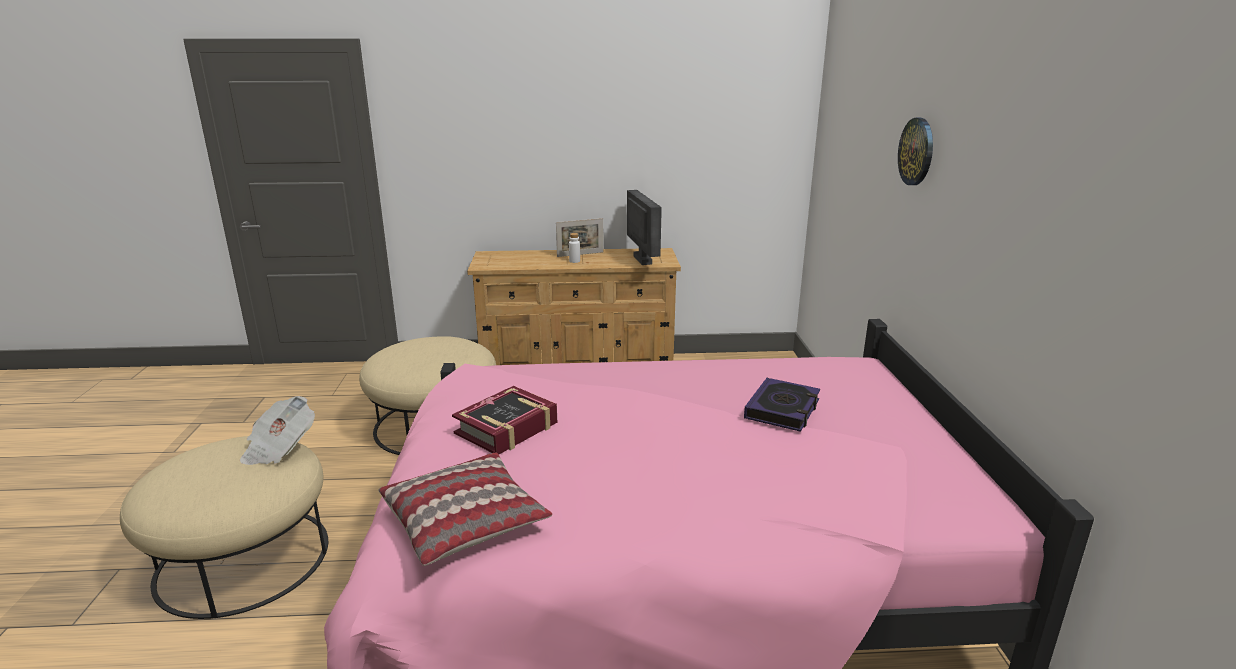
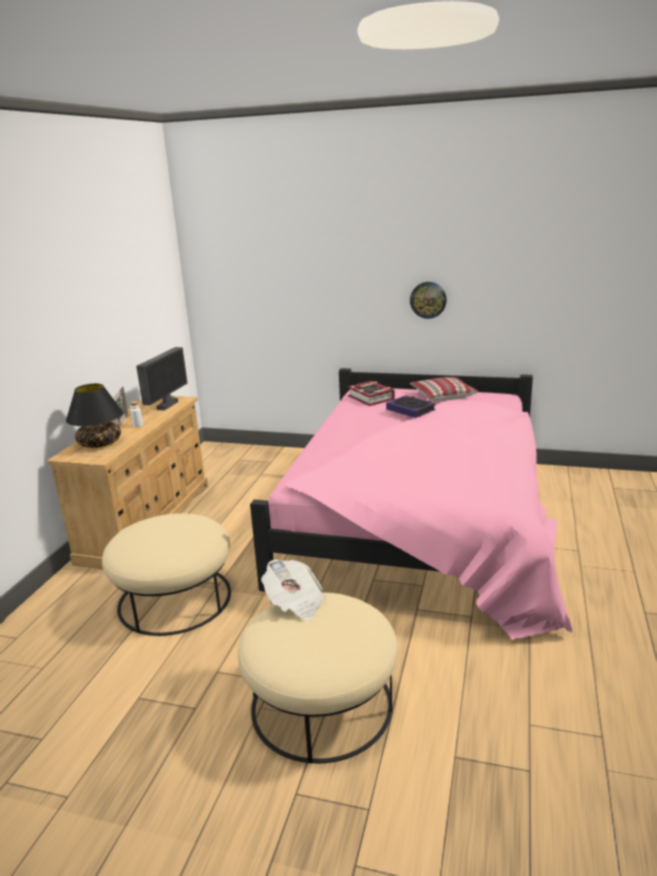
camera: 70 degrees left, 0 degrees up
pillow [378,452,552,566] -> pillow moved to [410,377,478,401]
book [452,386,557,454] -> book moved to [348,381,395,406]
monitor [627,190,662,265] -> monitor turned 105 degrees clockwise [136,347,188,410]
wall clock [898,118,933,185] -> wall clock moved to [410,282,447,319]
none -> black table lamp [66,384,123,448]

